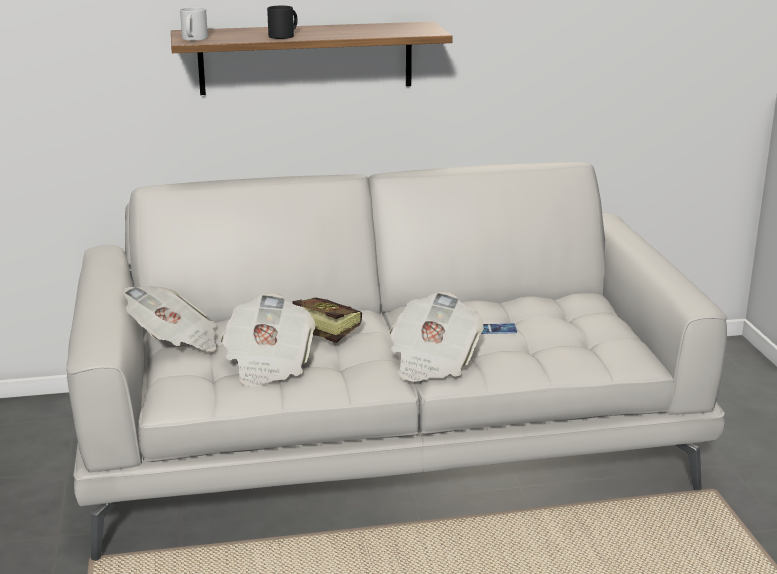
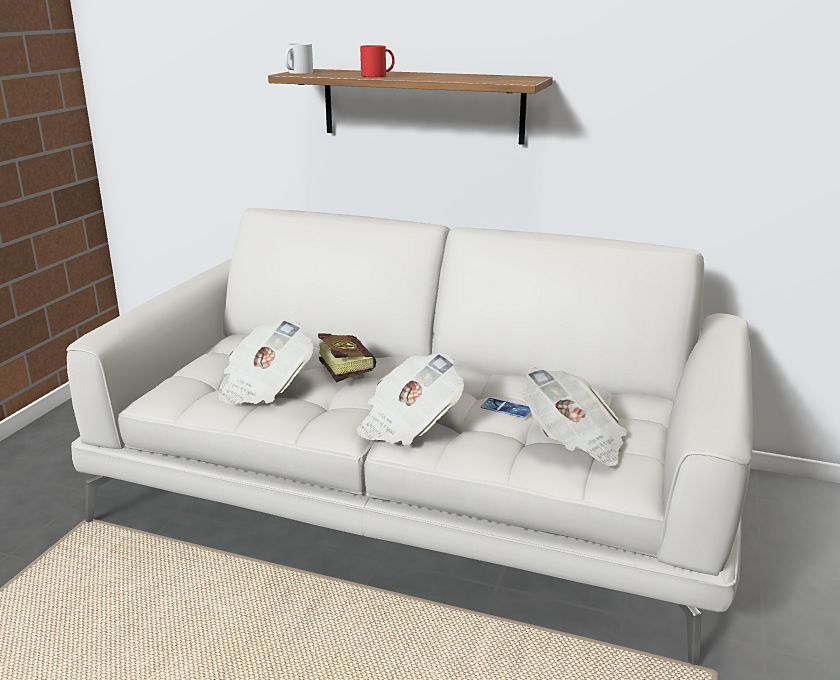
camera: 30 degrees right, 0 degrees up
newspaper [123,286,216,352] -> newspaper moved to [522,368,627,466]
black mug [267,6,298,39] -> red mug [360,45,395,77]

